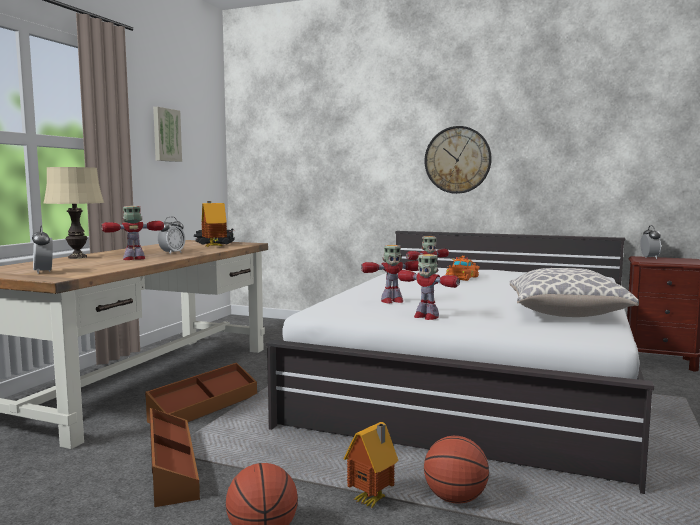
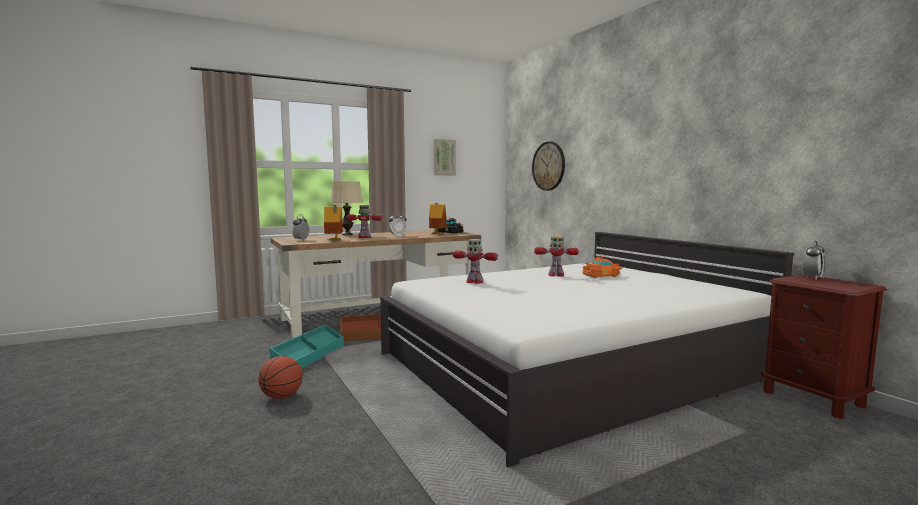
camera: 40 degrees right, 0 degrees up
brown storage box [149,408,200,507] -> turquoise storage box [269,324,344,369]
toy house [343,422,398,508] -> toy house moved to [324,205,343,240]
toy robot [398,254,460,320] -> none
wall clock [424,126,492,194] -> wall clock moved to [532,142,565,191]
basketball [424,436,489,504] -> none
pillow [510,268,639,317] -> none

